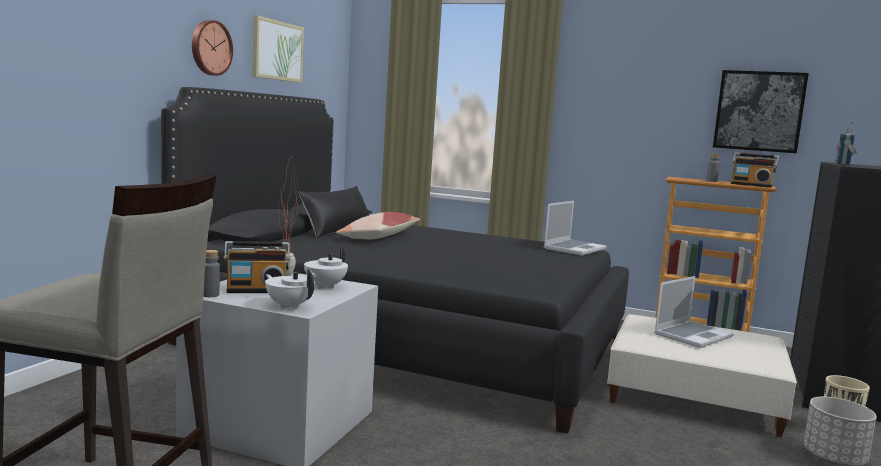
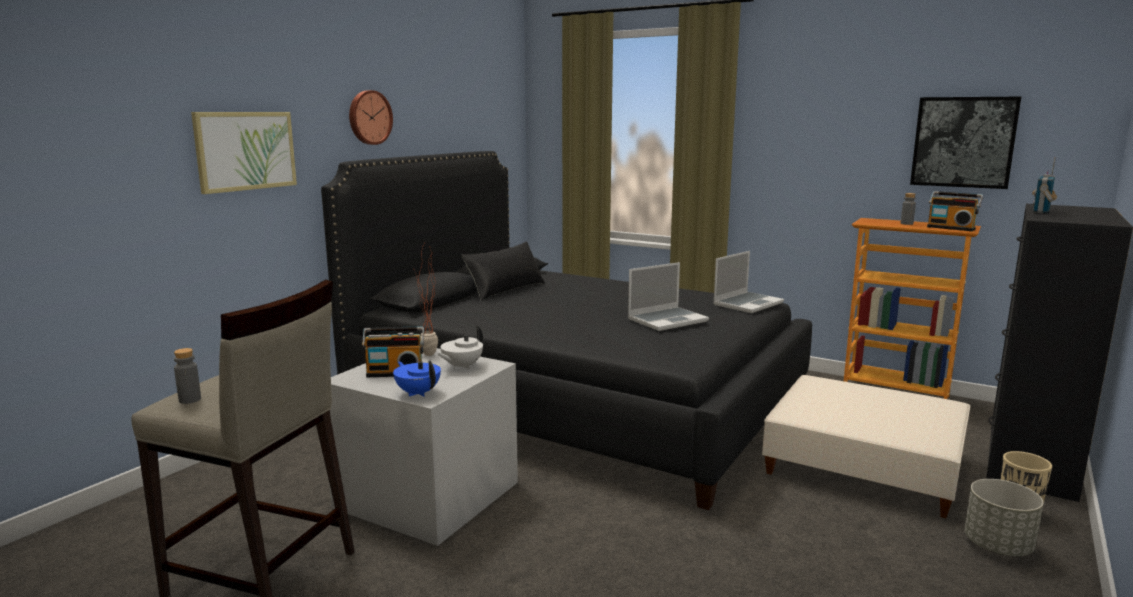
camera: 10 degrees right, 5 degrees up
grey bottle [203,250,220,297] -> grey bottle moved to [174,348,201,404]
picture [252,15,304,83] -> picture moved to [191,112,297,194]
white teapot [265,269,315,309] -> blue teapot [393,360,441,397]
pillow [336,212,420,239] -> none
laptop [654,276,734,348] -> laptop moved to [628,262,709,331]

